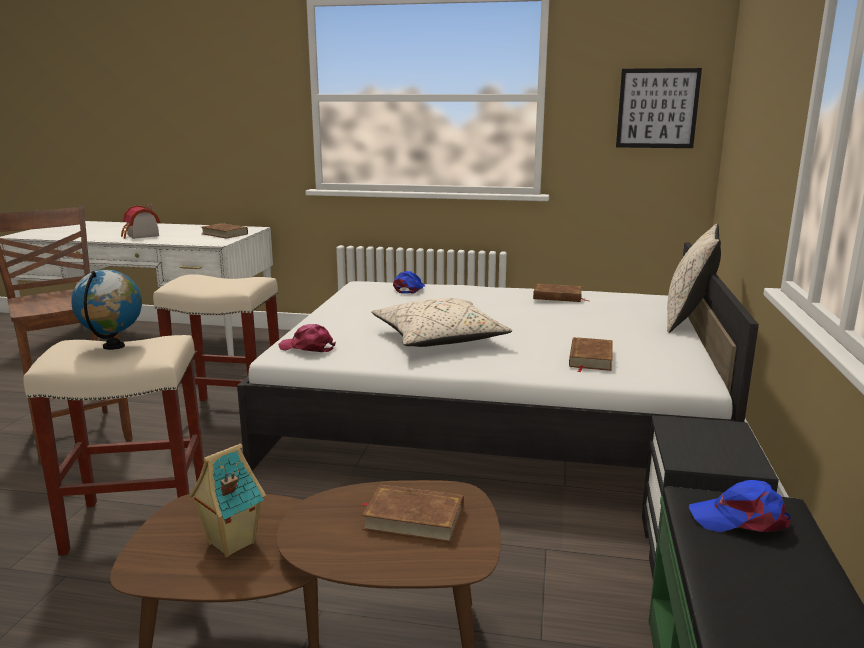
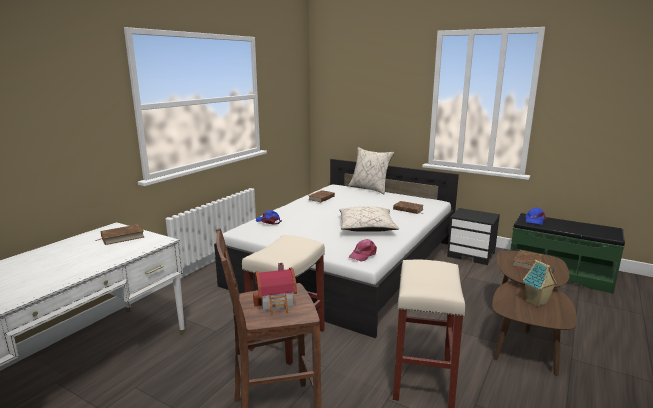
camera: 70 degrees left, 0 degrees up
globe [71,270,142,350] -> none
toy house [121,204,161,239] -> toy house moved to [253,263,297,315]
picture [616,68,702,148] -> none

